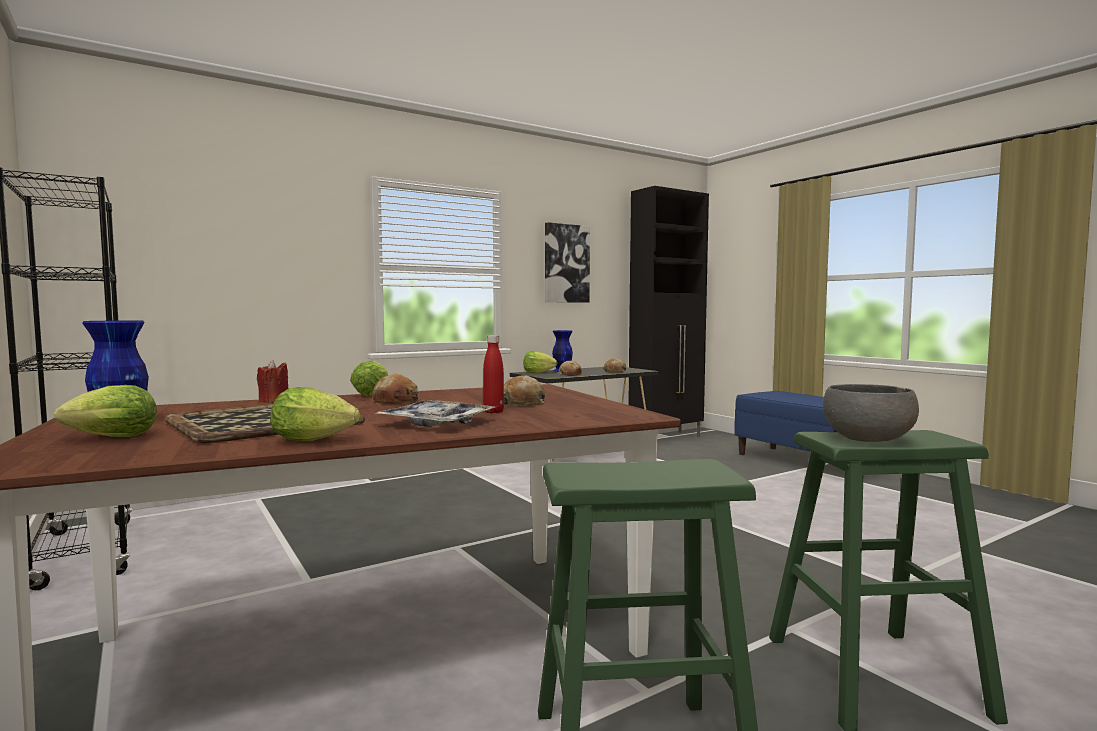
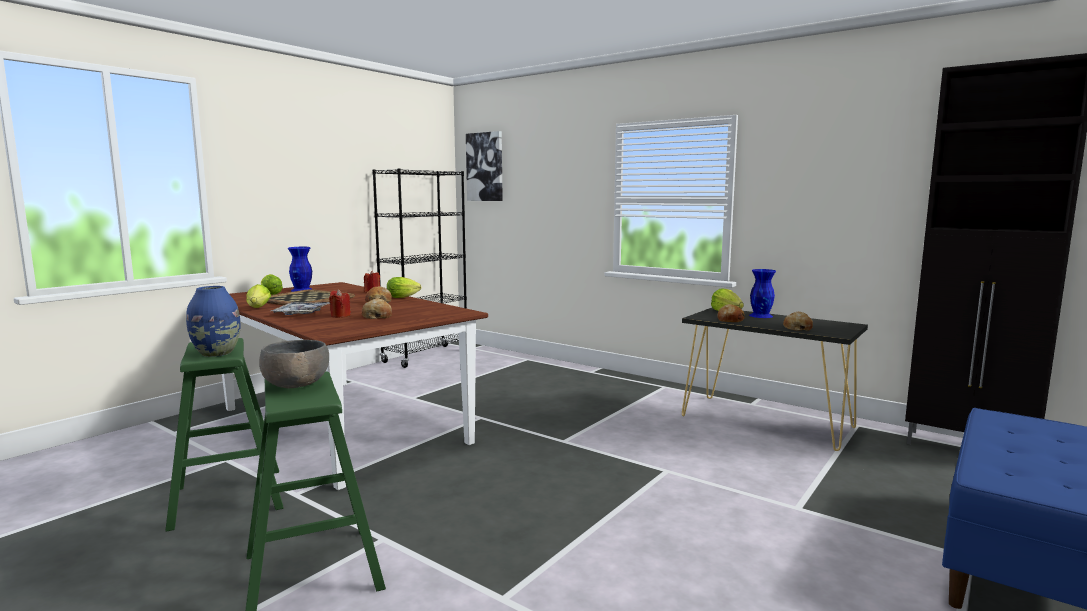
camera: 70 degrees right, 5 degrees up
red bottle [483,335,504,413] -> red candle [329,289,351,318]
picture [545,222,590,303] -> picture moved to [466,131,503,201]
none -> blue vase [186,286,241,357]

